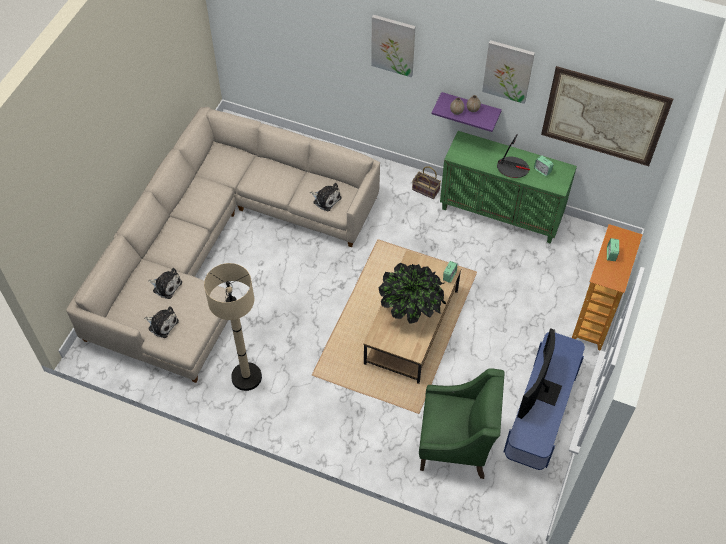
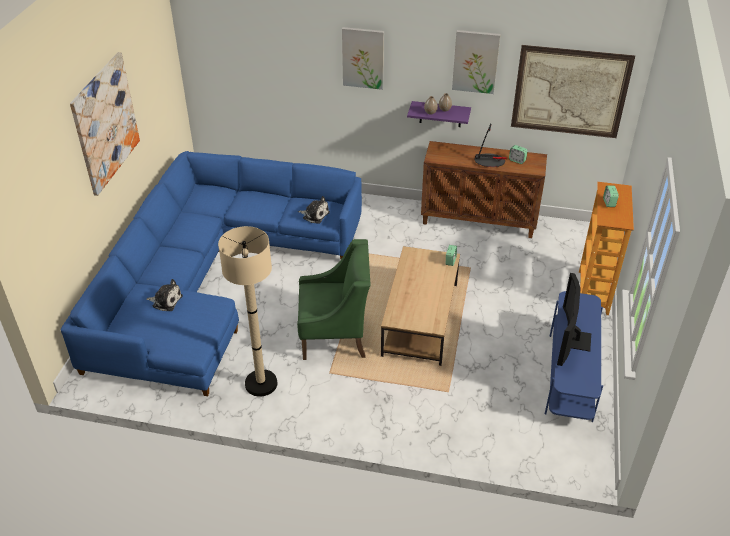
camera: 10 degrees left, 15 degrees down
beige sofa [66,107,380,383] -> blue sofa [61,151,362,396]
plush toy [144,306,179,338] -> none
potted plant [379,263,446,323] -> none
basket [412,166,441,199] -> none
green armchair [419,368,505,479] -> green armchair moved to [297,239,371,360]
green cabinet [440,131,577,244] -> brown cabinet [421,141,547,238]
none -> picture [70,52,140,196]

